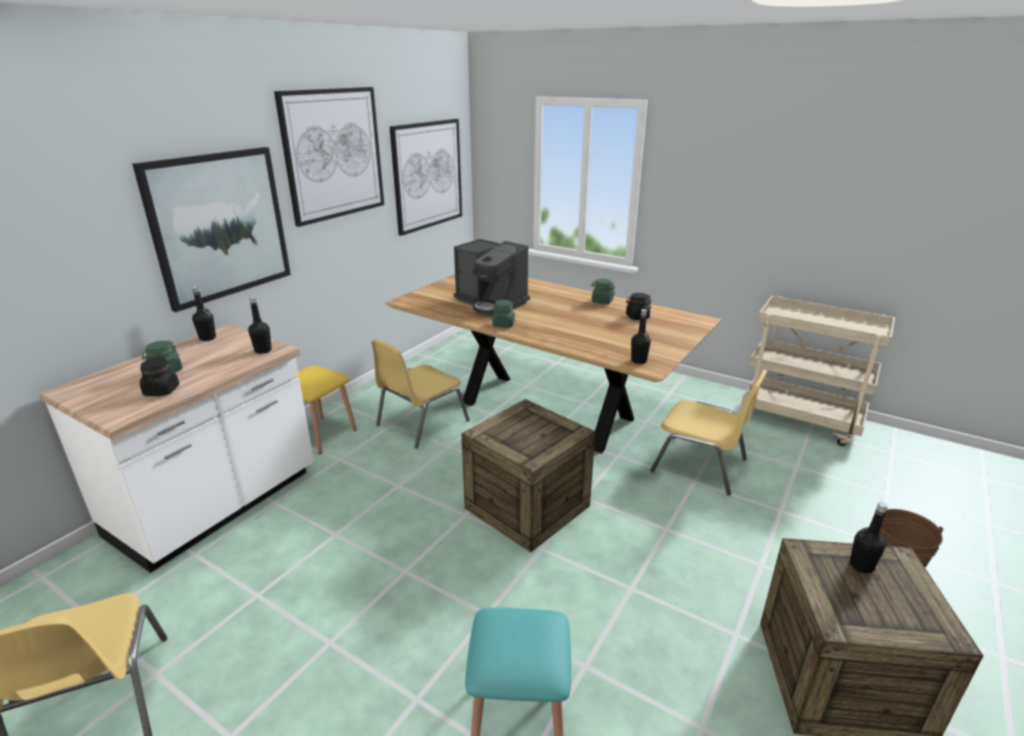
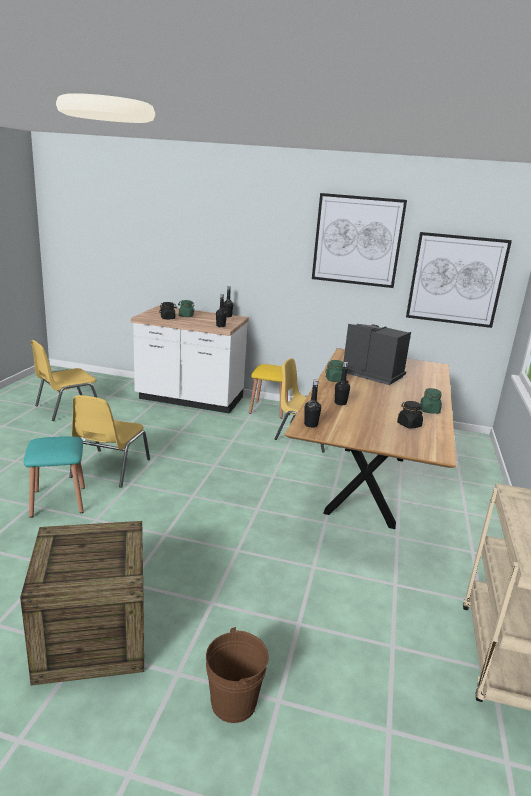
camera: 70 degrees right, 5 degrees down
picture [132,147,291,312] -> none
coffee machine [454,239,530,317] -> coffee machine turned 105 degrees clockwise [343,324,411,385]
crate [461,399,595,552] -> none
yellow chair [650,369,767,495] -> yellow chair moved to [69,395,150,488]
black bottle [850,502,888,573] -> black bottle moved to [335,362,350,405]

